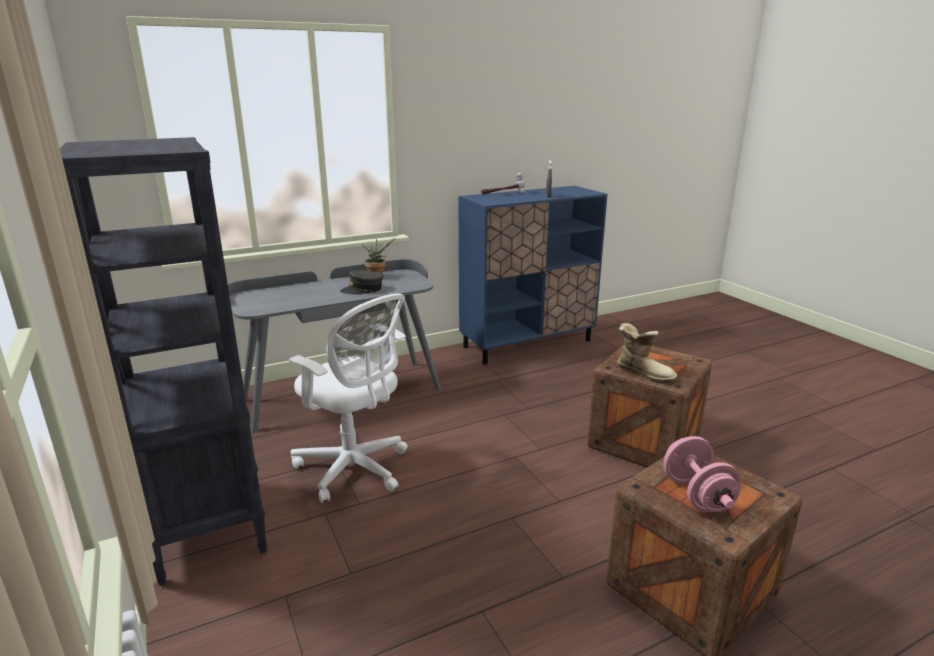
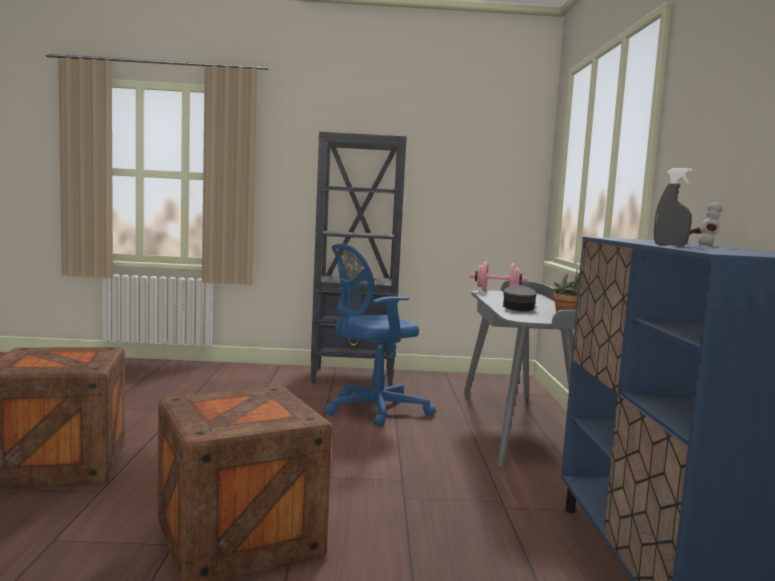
camera: 115 degrees right, 15 degrees down
white office chair [289,293,408,503] -> blue office chair [324,244,436,427]
boot [617,323,677,384] -> none
pink dumbbell [663,436,741,512] -> pink dumbbell moved to [470,261,528,292]

